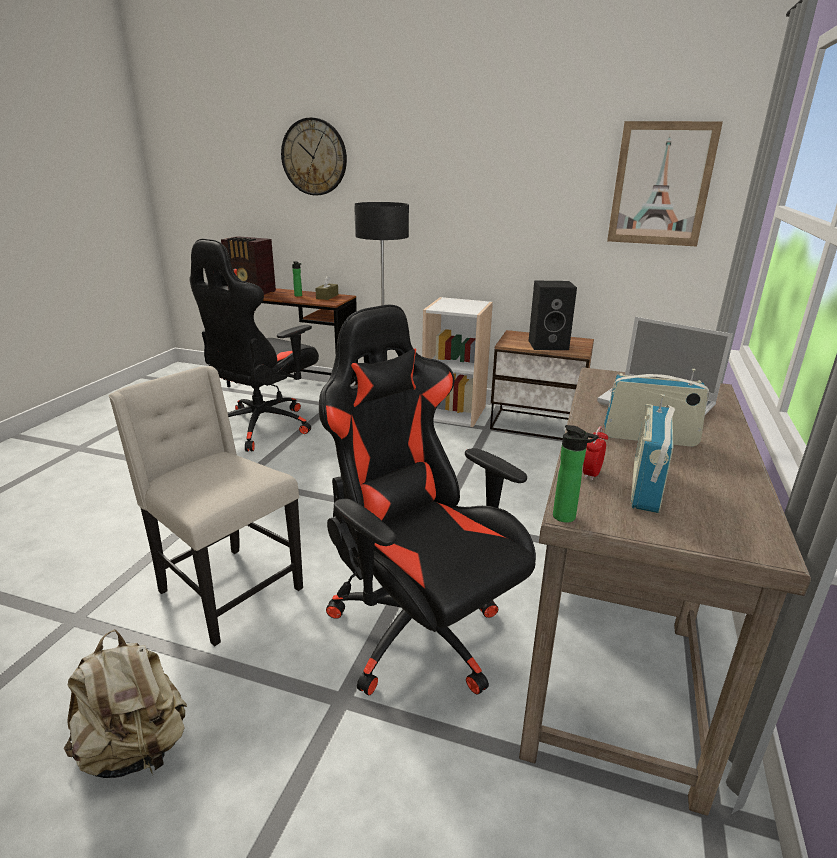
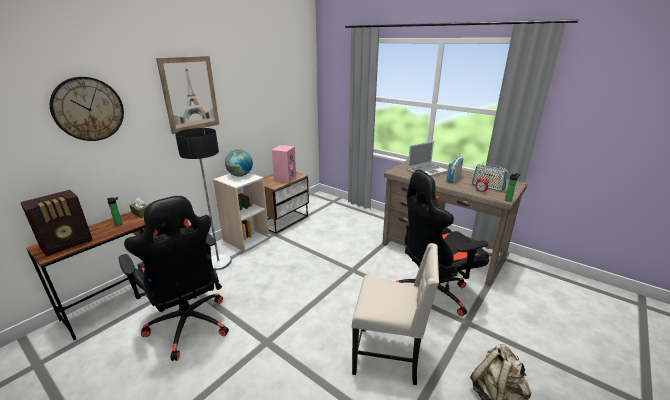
camera: 70 degrees left, 0 degrees up
beige chair [108,366,303,646] -> beige chair turned 135 degrees counterclockwise [352,243,439,385]
black speaker [528,281,577,350] -> pink speaker [272,145,296,183]
picture [607,121,723,247] -> picture moved to [156,56,219,134]
none -> globe [225,150,253,176]

